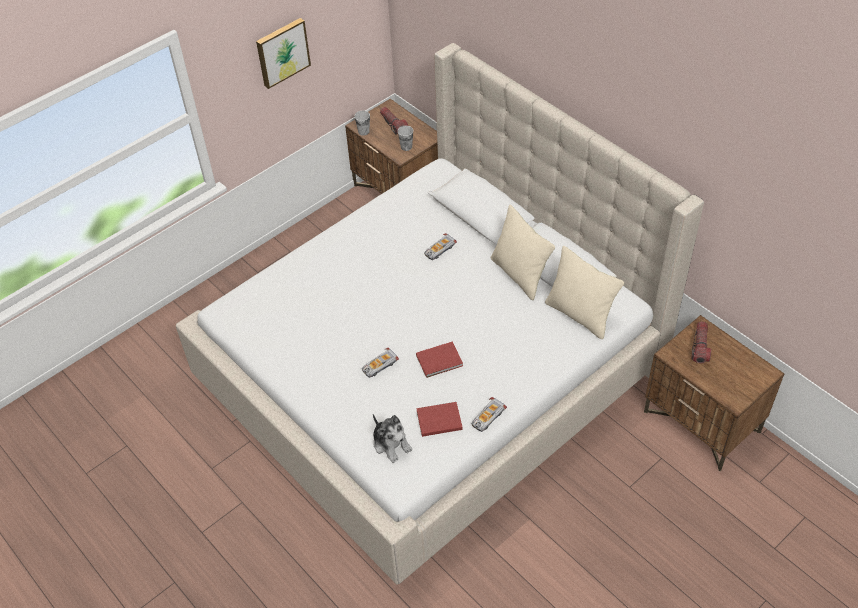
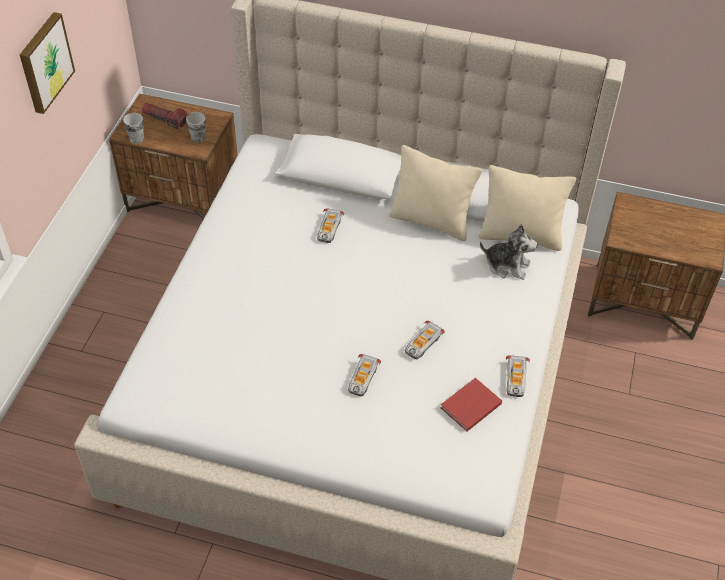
camera: 35 degrees left, 0 degrees up
plush toy [373,414,412,463] -> plush toy moved to [480,224,537,280]
red book [416,341,463,378] -> toy car [405,321,445,360]
flashlight [691,321,711,363] -> none

